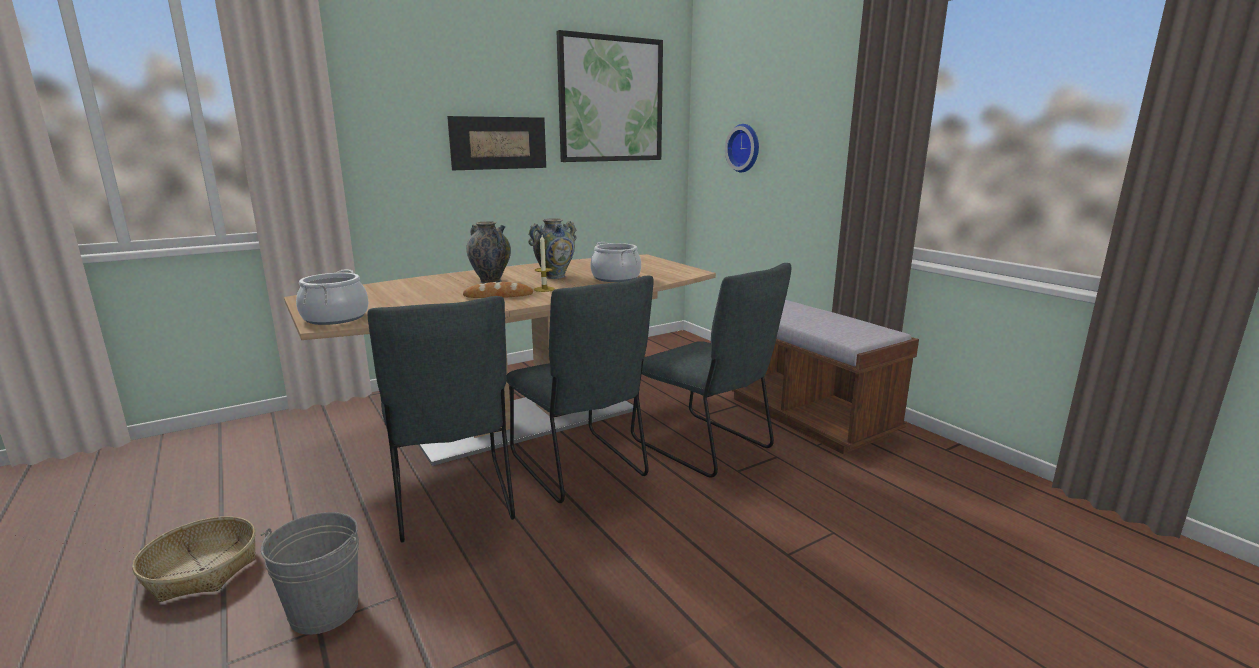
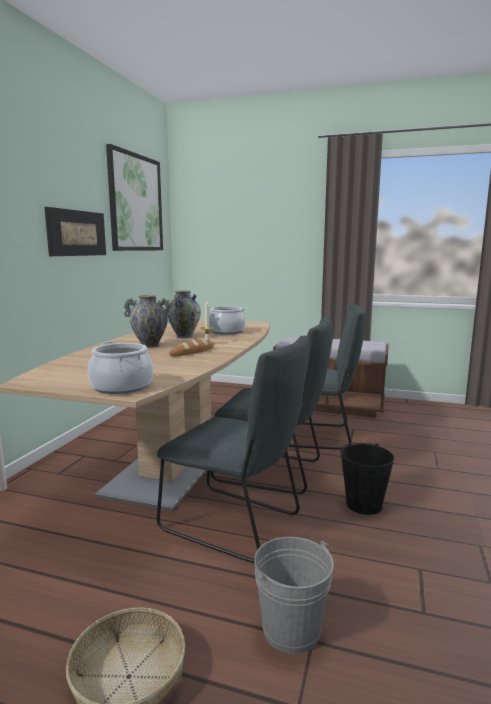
camera: 40 degrees left, 5 degrees down
wall clock [725,124,759,172] -> none
none -> black bucket [340,443,395,515]

